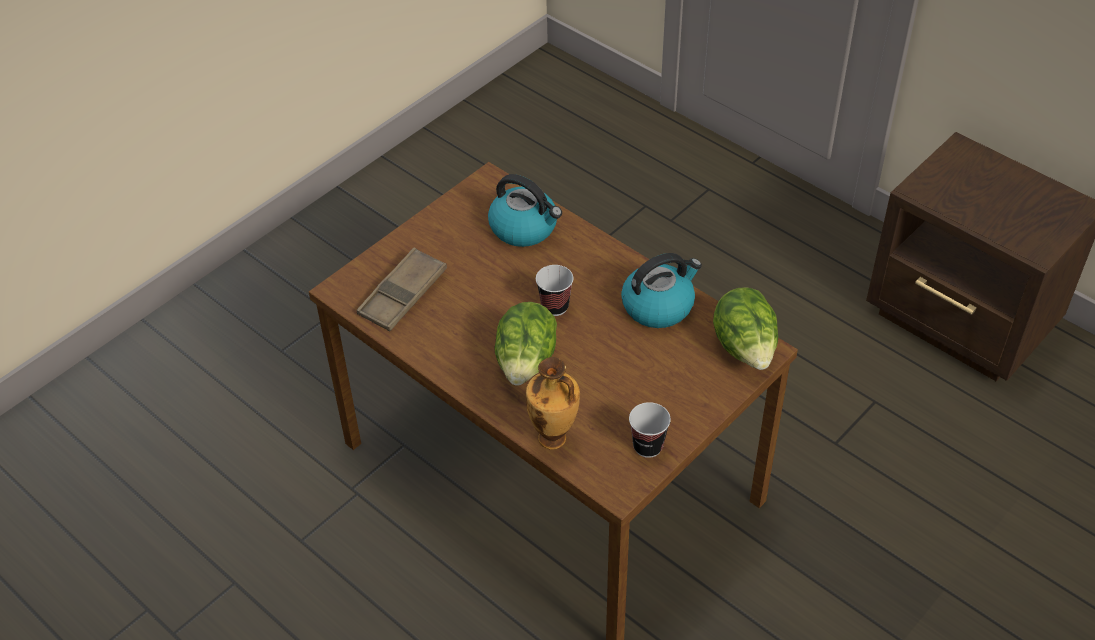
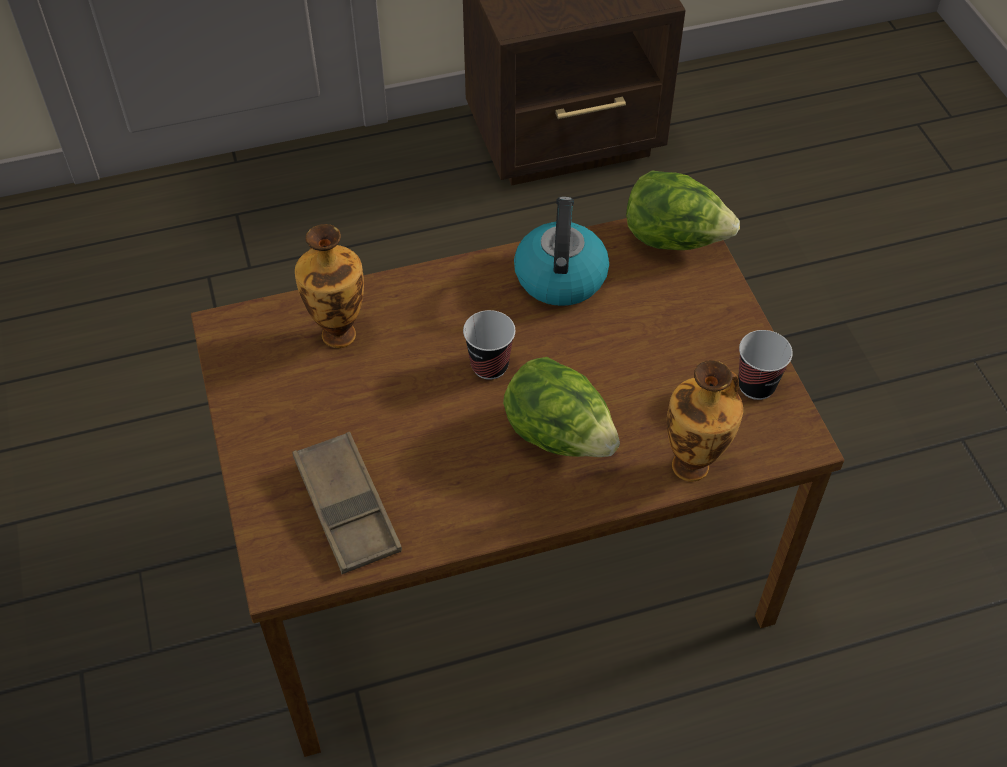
camera: 60 degrees left, 5 degrees up
kettle [488,174,562,247] -> vase [295,224,364,348]

